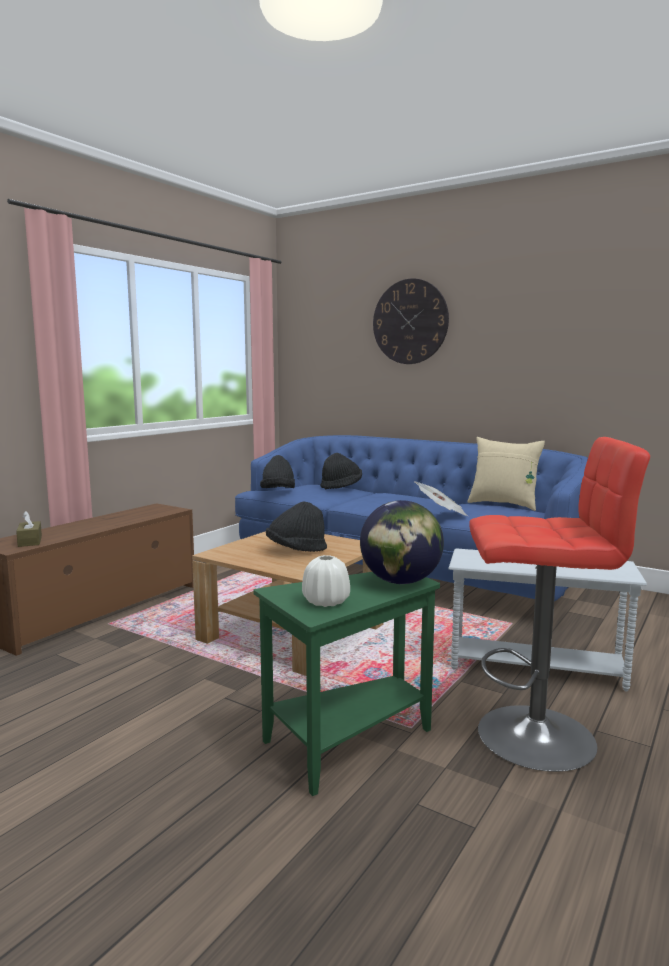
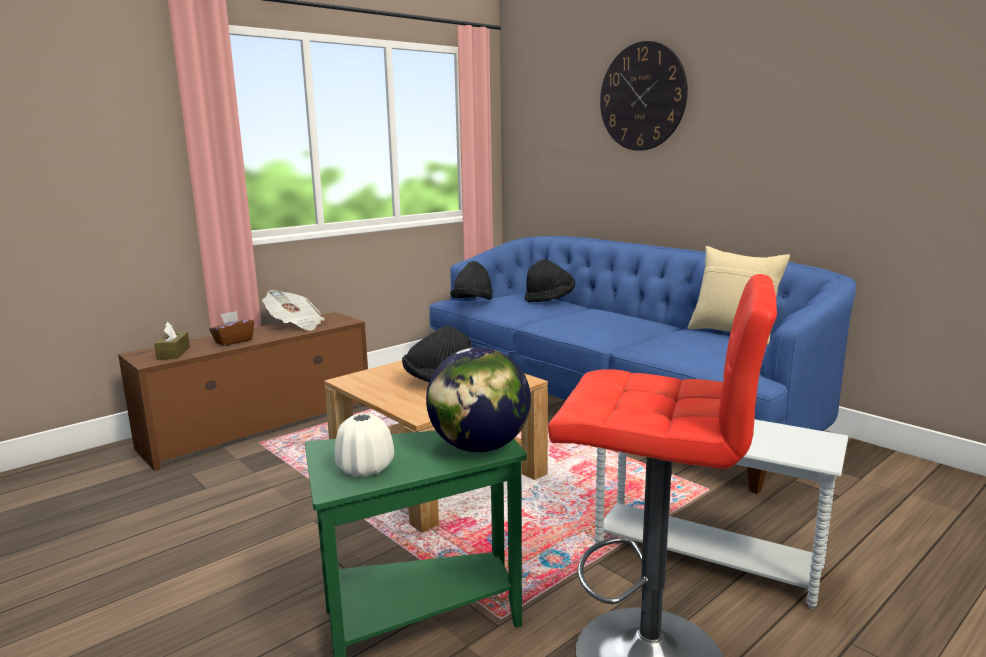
camera: 15 degrees right, 5 degrees up
newspaper [414,481,468,516] -> newspaper moved to [262,290,325,330]
none -> brown tissue box [209,311,254,346]

